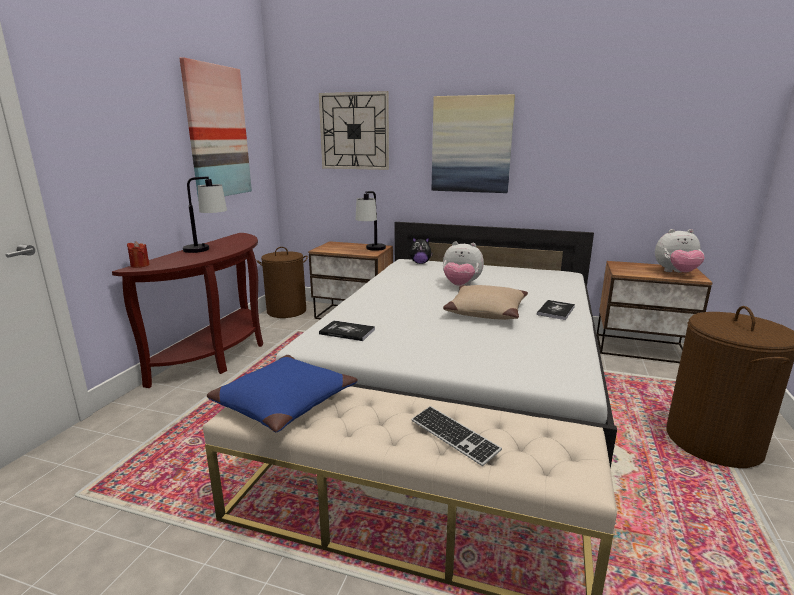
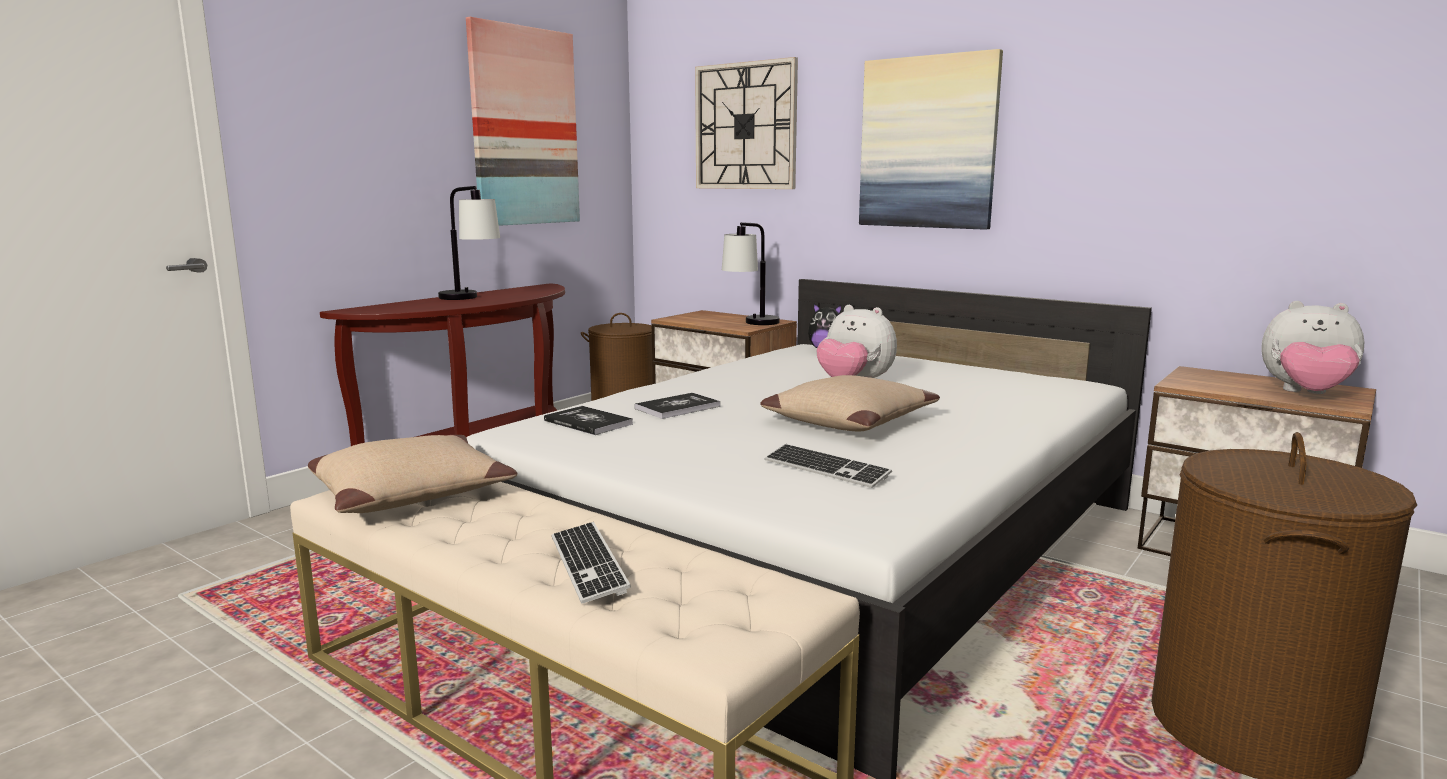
camera: 20 degrees right, 5 degrees down
red candle [127,241,150,268] -> none
blue pillow [207,355,358,432] -> beige pillow [308,435,518,513]
book [537,300,575,320] -> book moved to [635,393,720,419]
none -> keyboard [765,444,892,488]

